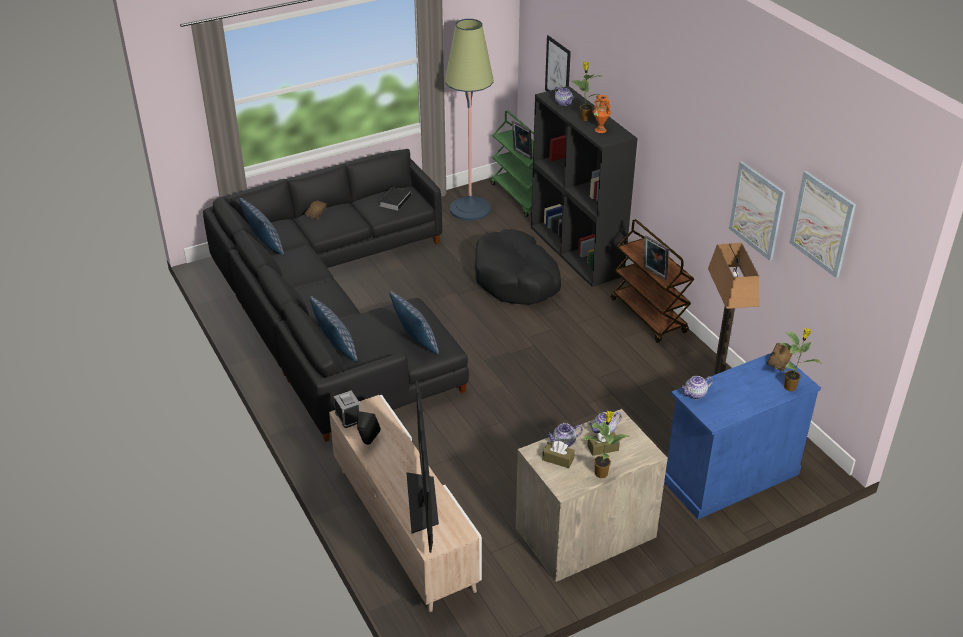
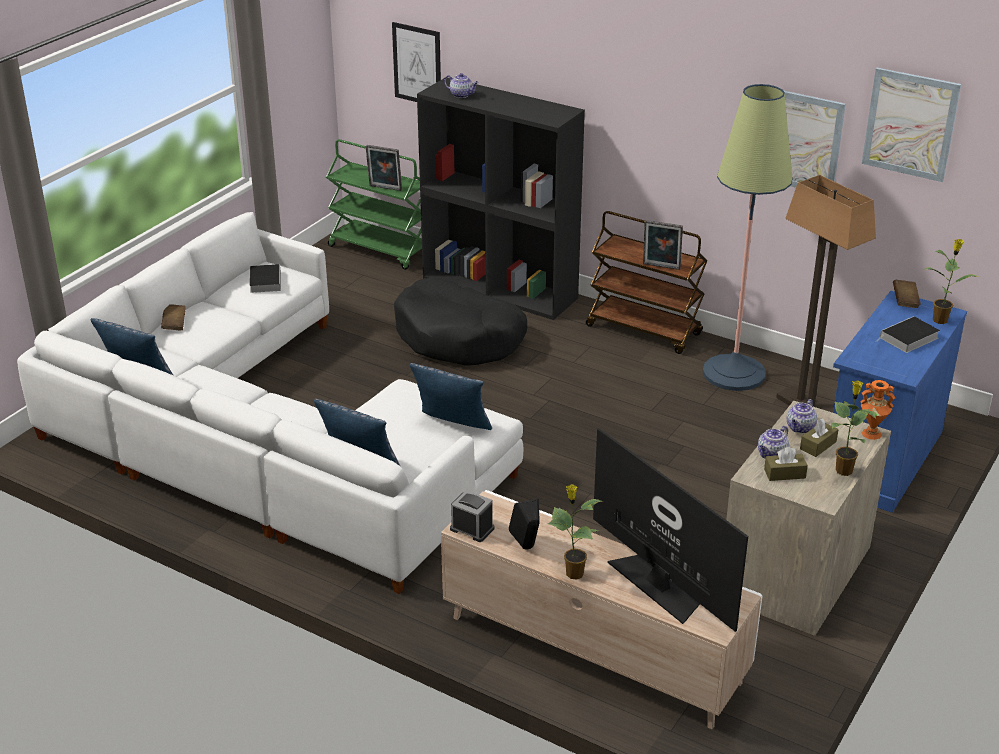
camera: 30 degrees left, 5 degrees down
black sofa [203,149,469,442] -> white sofa [17,212,523,594]
floor lamp [445,19,494,221] -> floor lamp moved to [703,84,793,391]
potted plant [571,62,603,121] -> potted plant moved to [548,484,603,580]
orange vase [593,95,611,133] -> orange vase moved to [860,380,895,440]
teapot [681,376,713,399] -> none
none -> book [875,316,940,353]

